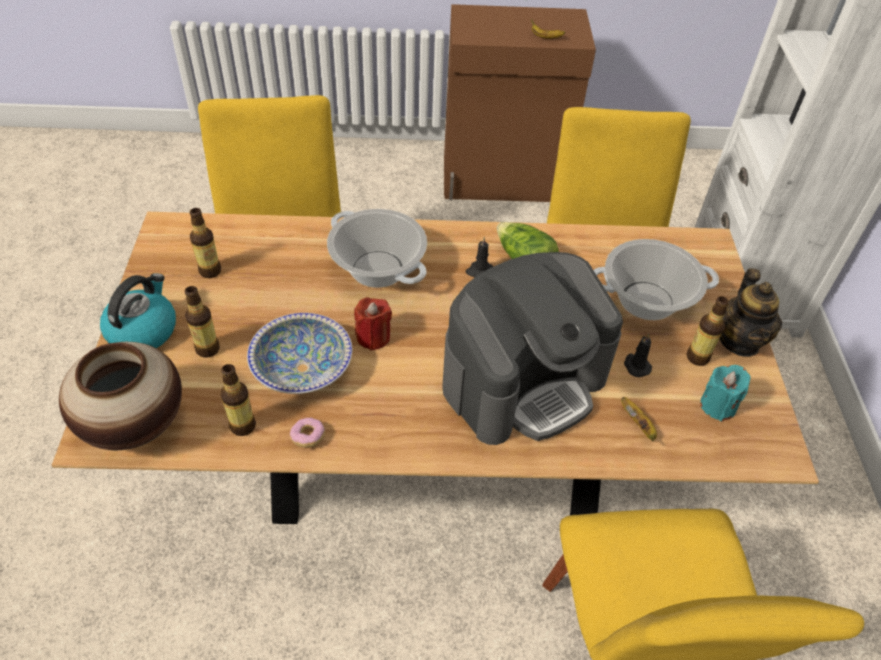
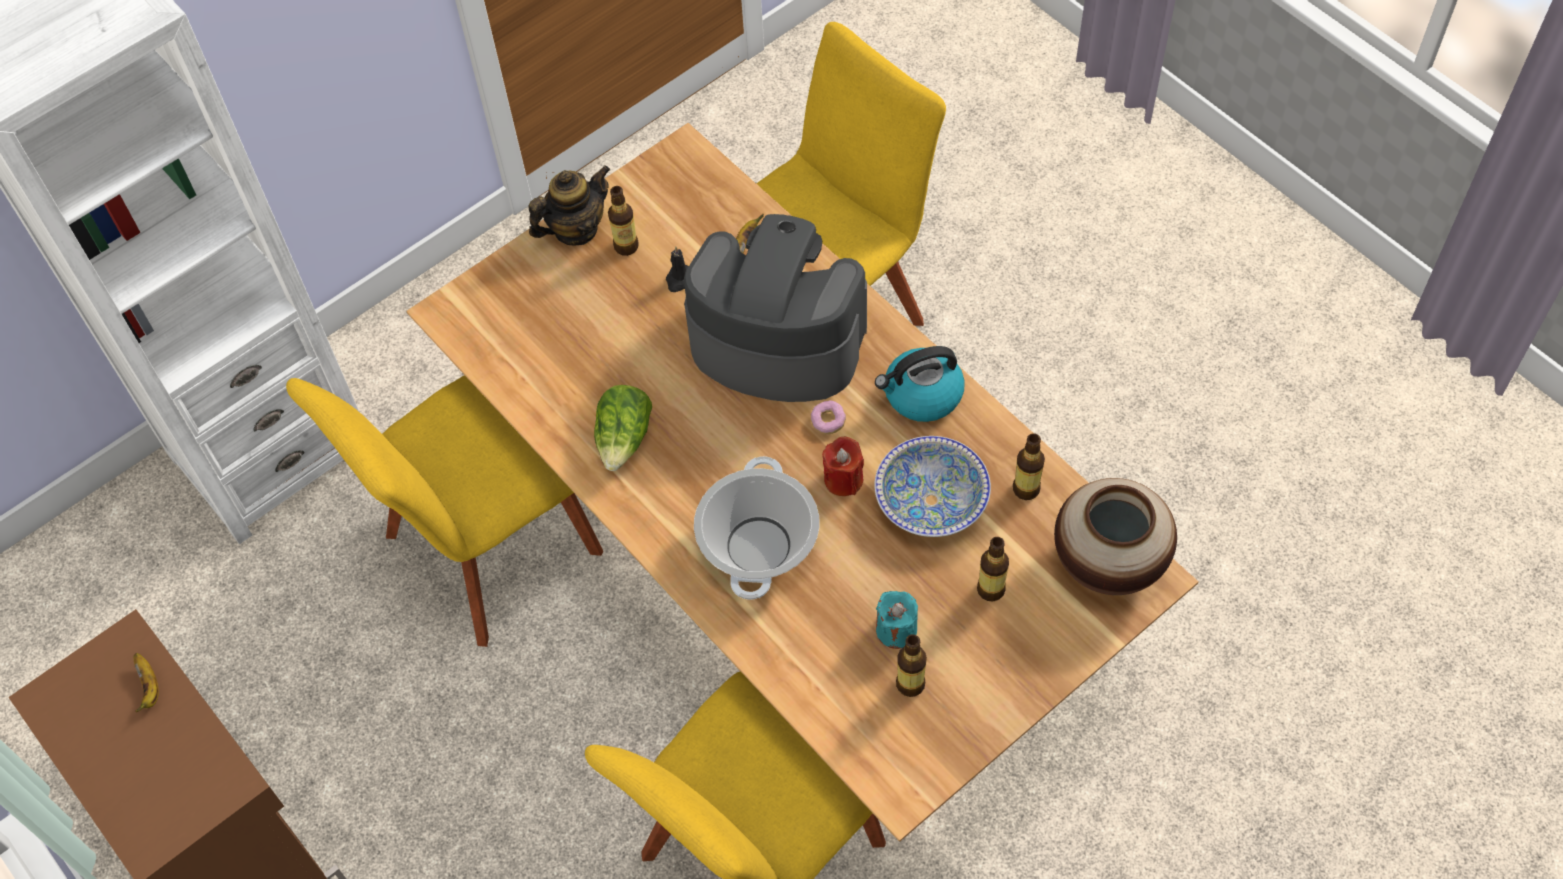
camera: 125 degrees left, 10 degrees up
kettle [100,273,176,348] -> kettle moved to [875,346,965,422]
donut [290,418,325,448] -> donut moved to [810,400,846,434]
black candle [466,237,493,277] -> none
cooking pot [594,239,719,320] -> none
turquoise candle [700,365,751,422] -> turquoise candle moved to [876,591,918,649]

